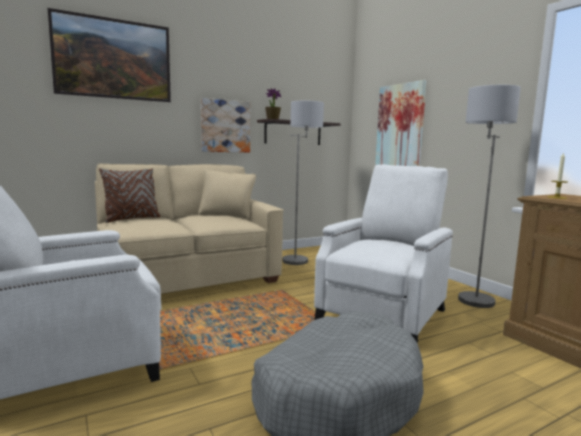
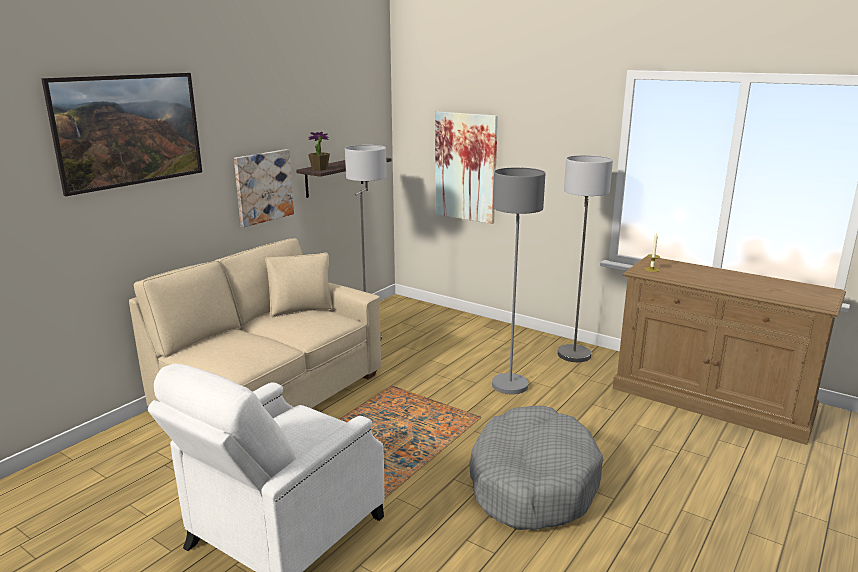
camera: 25 degrees left, 10 degrees up
brown pillow [99,168,161,223] -> none
white armchair [314,164,453,343] -> grey floor lamp [492,167,545,394]

